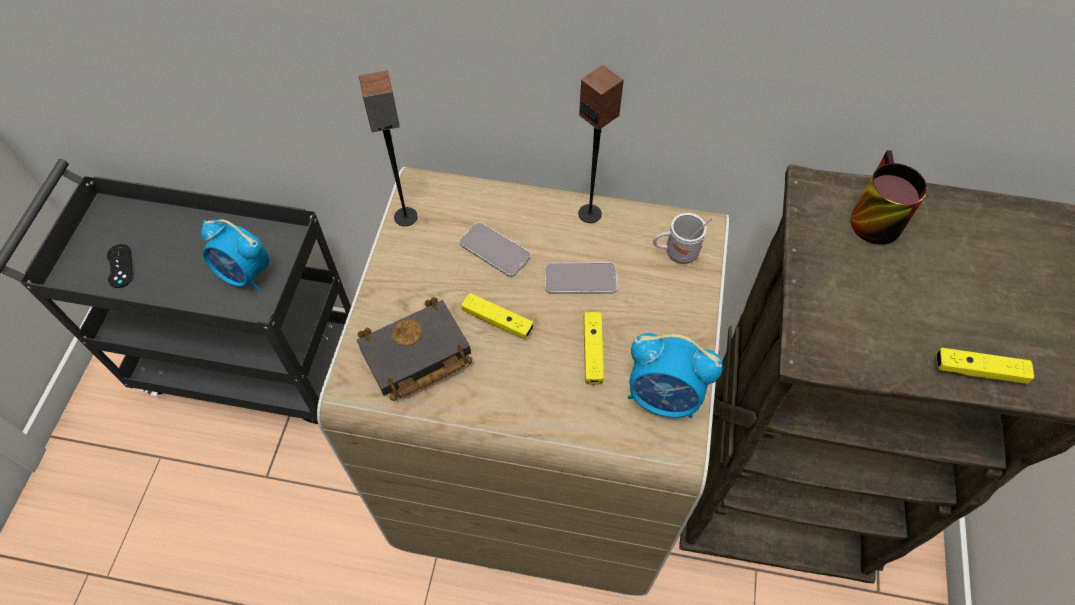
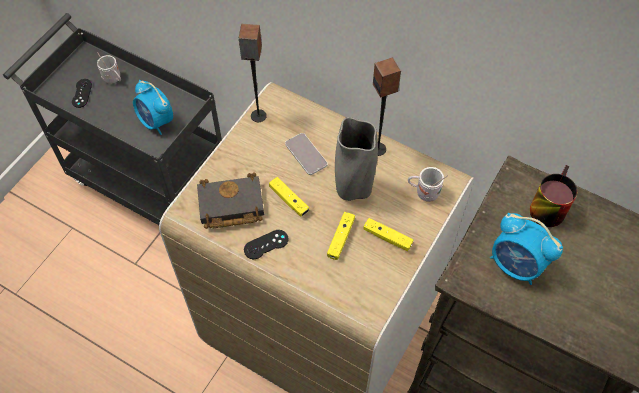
camera: 20 degrees right, 0 degrees up
phone [545,263,617,294] -> grey vase [335,117,378,201]
alarm clock [628,333,723,418] -> alarm clock moved to [490,213,563,285]
yellow game controller [936,347,1034,384] -> yellow game controller moved to [363,218,413,251]
none -> white mug [97,52,121,84]
none -> black game controller [244,230,289,259]

